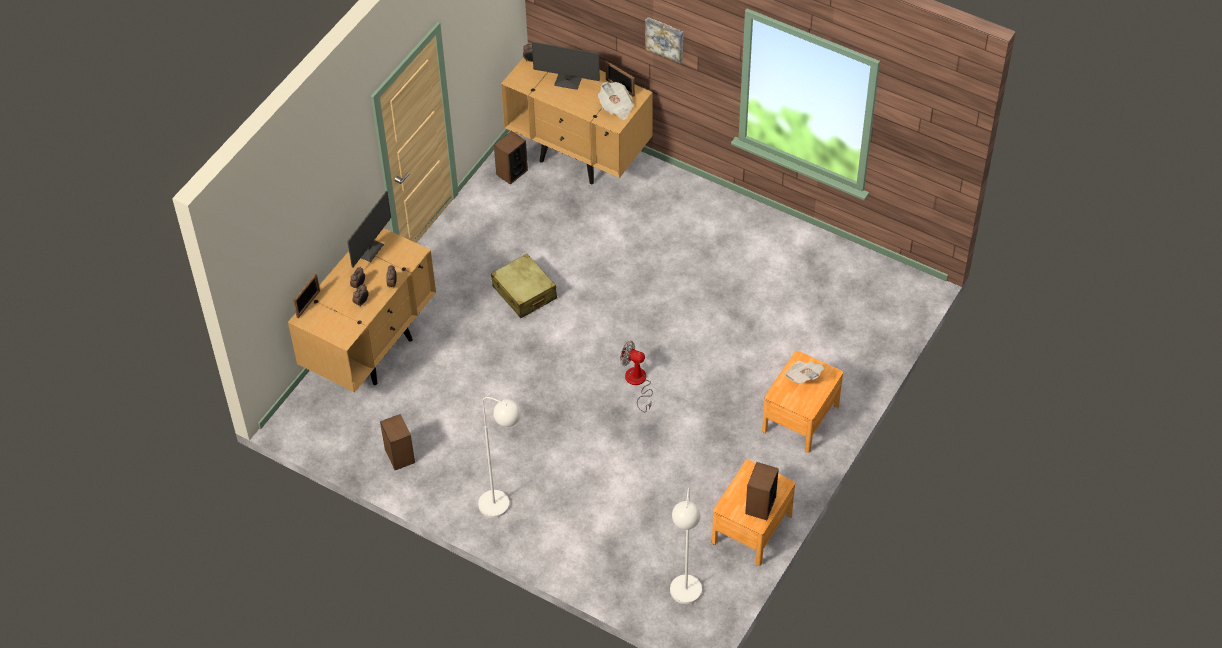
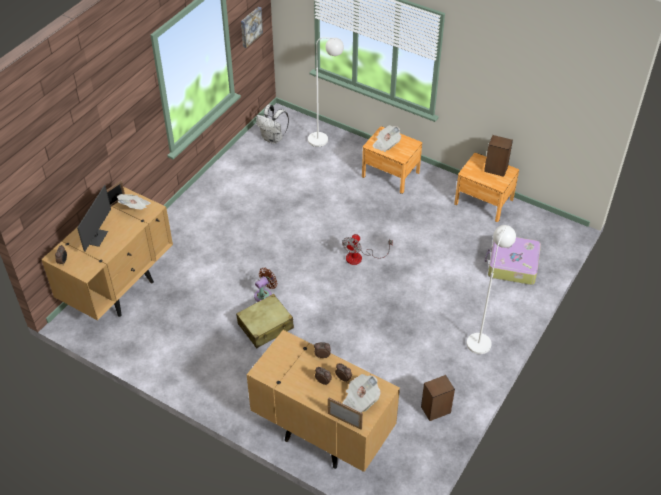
camera: 90 degrees left, 5 degrees down
monitor [347,191,391,267] -> none
speaker [494,131,528,185] -> none
picture [645,17,683,64] -> picture moved to [241,7,263,48]
white floor lamp [670,487,702,604] -> white floor lamp moved to [308,37,344,147]
none -> brown fan [254,267,277,302]
none -> white backpack [256,104,289,144]
none -> newspaper [342,374,381,413]
none -> suitcase [485,237,541,285]

